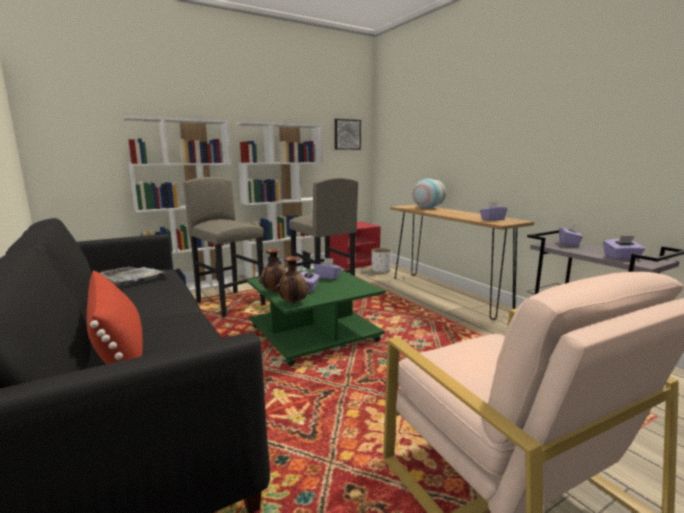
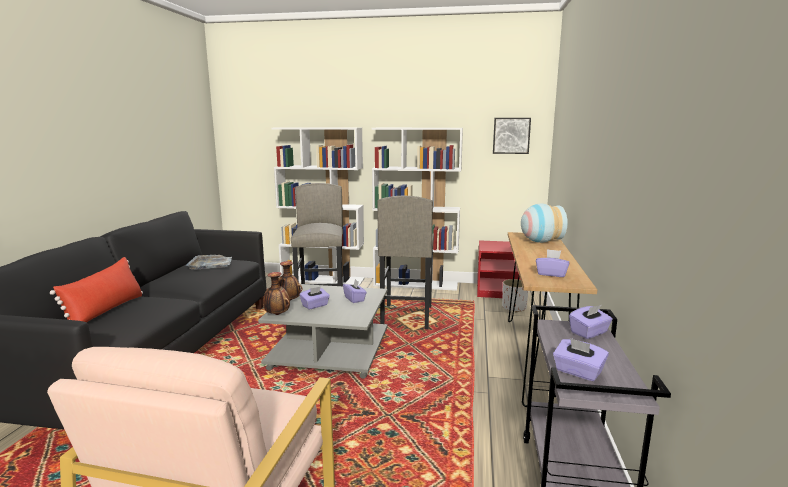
camera: 40 degrees right, 0 degrees up
green coffee table [247,269,386,366] -> grey coffee table [258,284,388,379]

